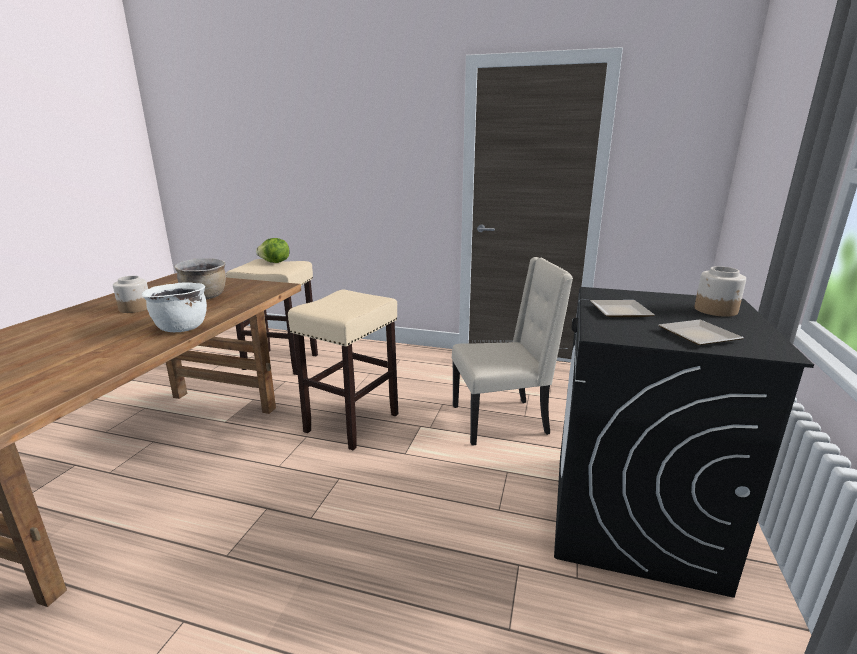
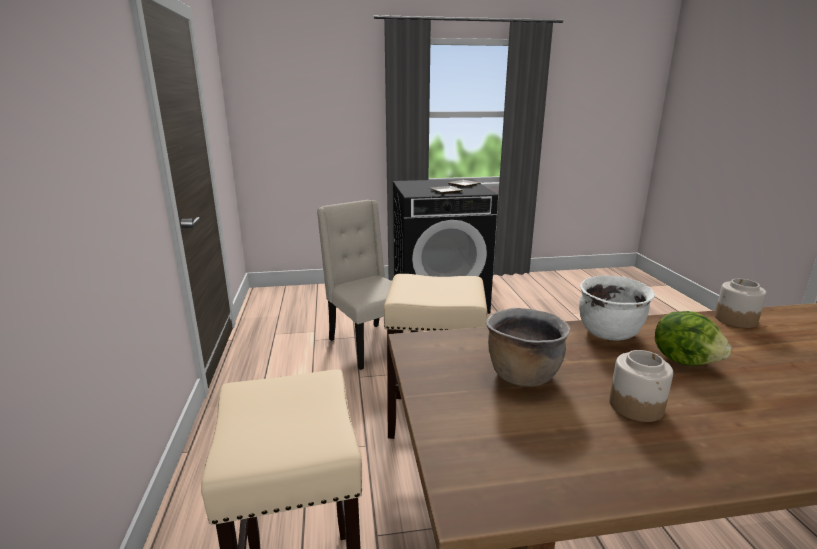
camera: 115 degrees left, 0 degrees up
lettuce [256,238,289,263] -> lettuce moved to [655,311,732,366]
jar [694,266,746,317] -> jar moved to [715,279,767,328]

